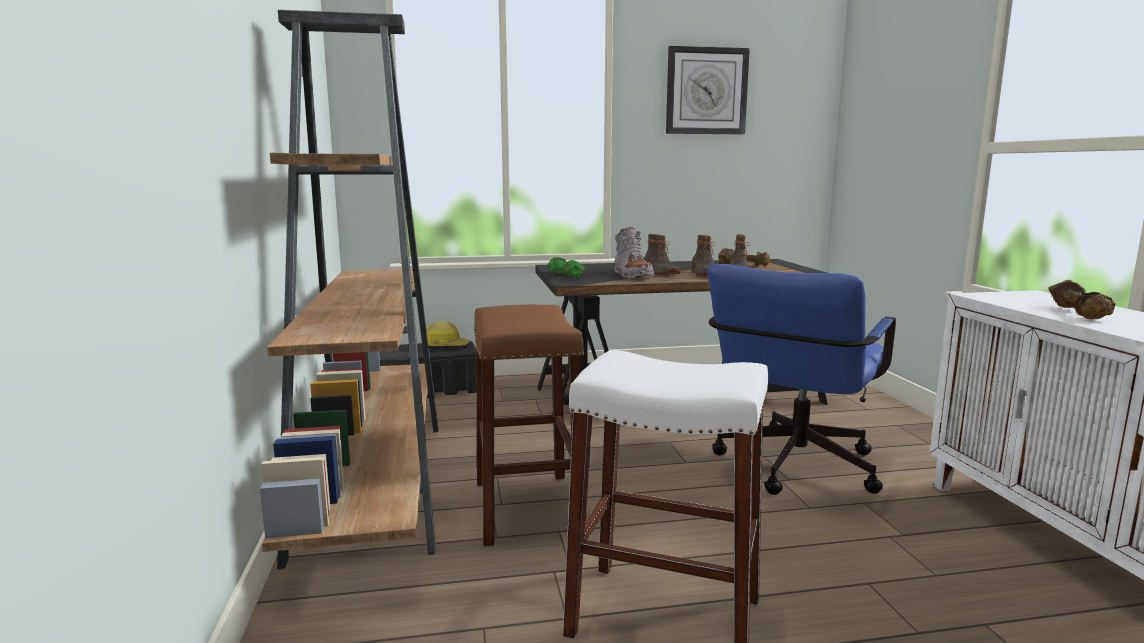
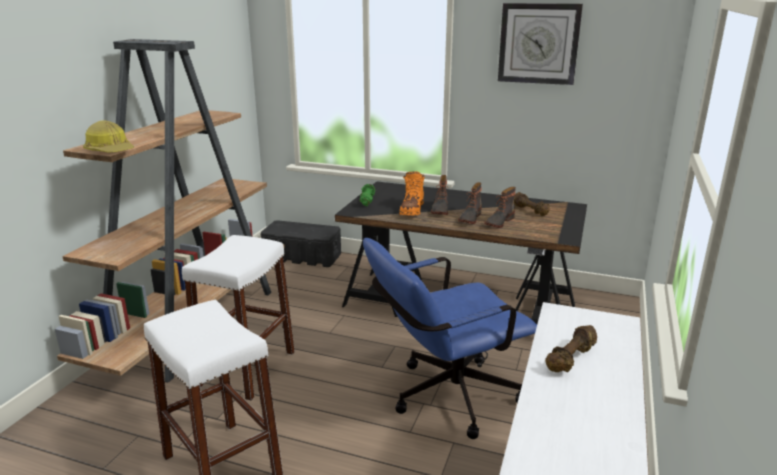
camera: 30 degrees right, 10 degrees up
hard hat [427,321,470,346] -> hard hat moved to [83,120,134,152]
brown stool [474,304,587,546] -> white stool [182,235,295,401]
grey boot [614,227,654,279] -> orange boot [399,171,425,216]

